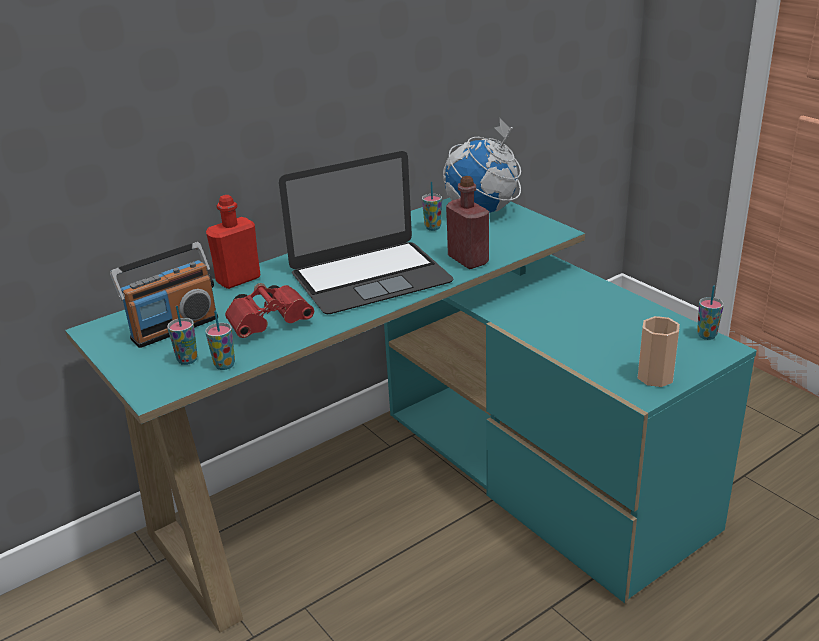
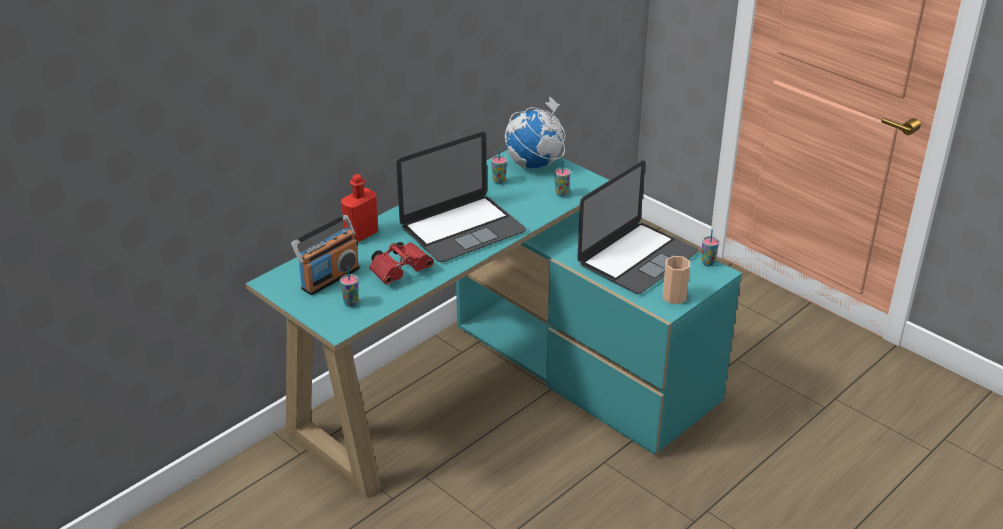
camera: 10 degrees left, 5 degrees up
cup [205,310,235,370] -> cup moved to [554,160,571,197]
red bottle [446,176,489,269] -> none
none -> laptop [577,160,699,294]

